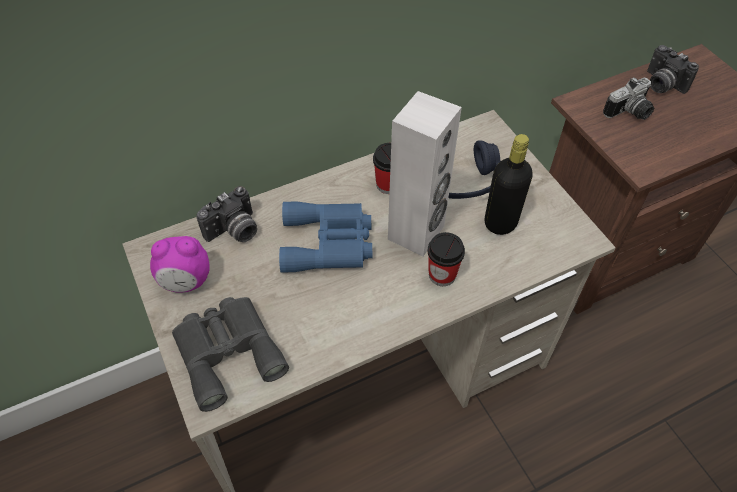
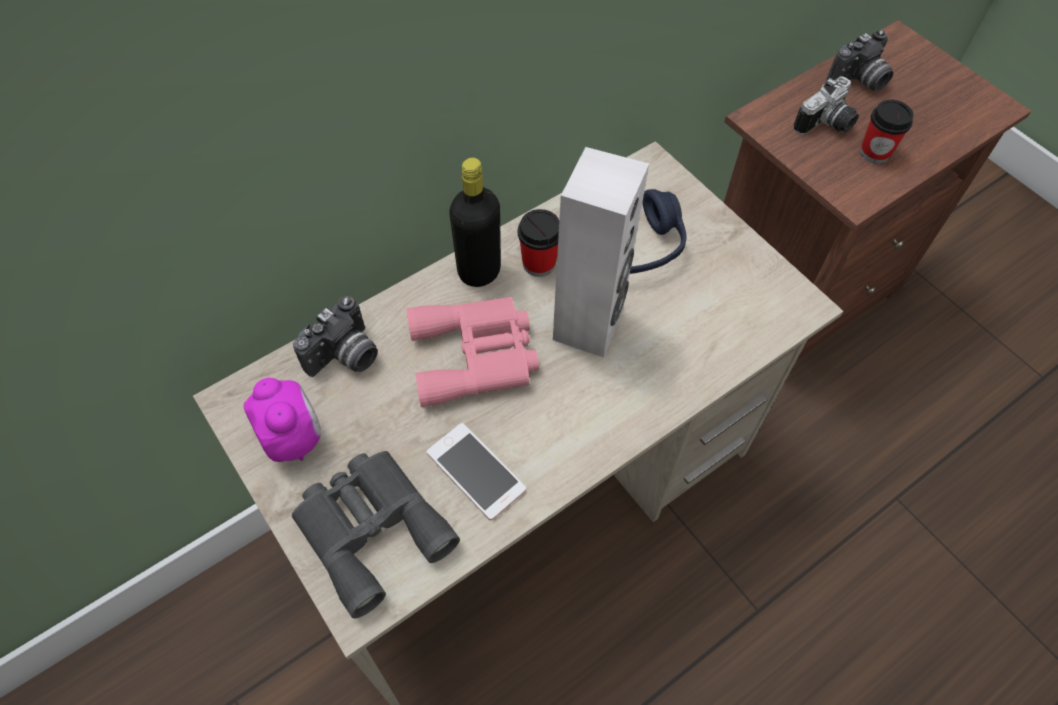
camera: 10 degrees left, 5 degrees up
alarm clock [150,236,210,293] -> alarm clock turned 105 degrees counterclockwise [244,378,321,462]
blue binoculars [279,202,372,273] -> pink binoculars [406,297,539,407]
cup [427,232,465,286] -> cup moved to [860,100,913,164]
black bottle [485,134,533,235] -> black bottle moved to [449,158,501,287]
camera [647,45,699,94] -> camera turned 75 degrees counterclockwise [827,30,893,91]
none -> phone [427,423,526,520]

